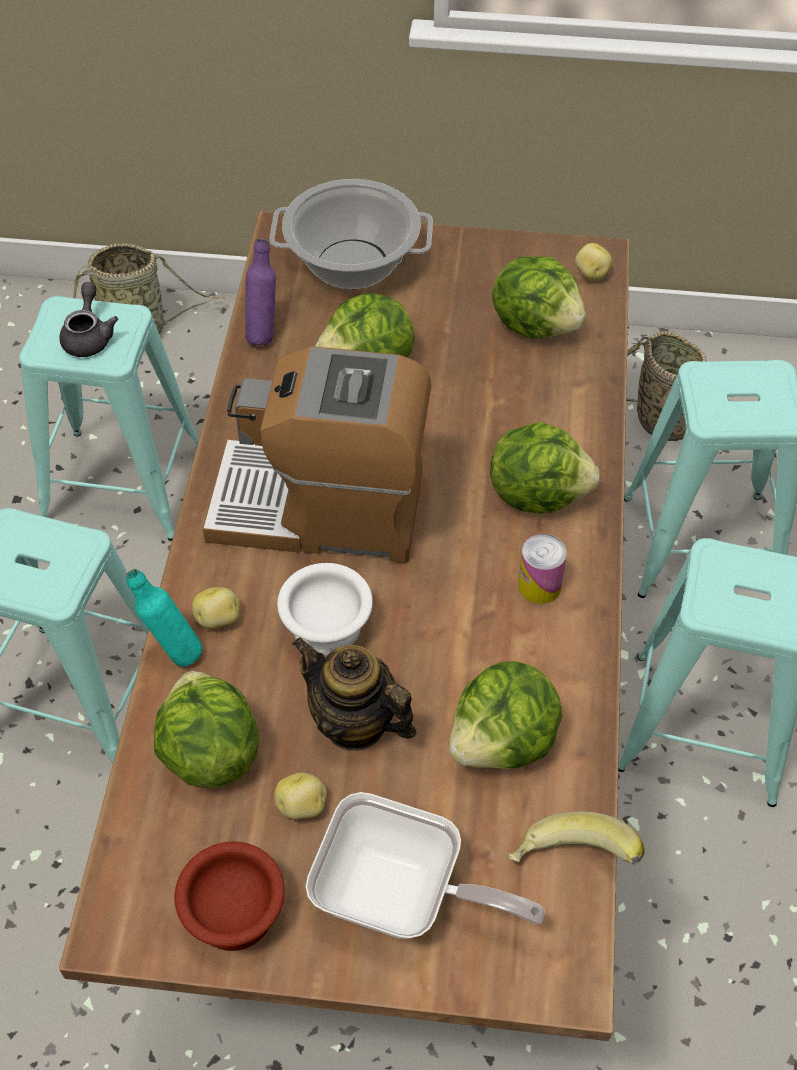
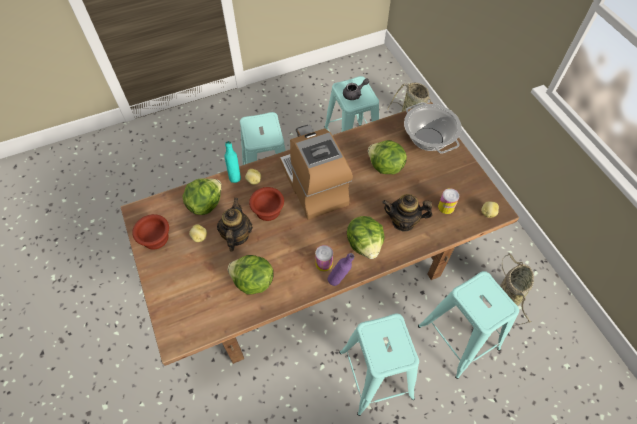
camera: 60 degrees right, 5 degrees up
purple bottle [245,238,276,345] -> purple bottle moved to [328,253,354,286]
white bowl [277,563,373,656] -> brown bowl [249,187,284,221]
frying pan [305,792,545,939] -> none
lettuce [492,256,586,339] -> can [438,188,459,214]
banana [508,812,645,865] -> none
none -> teapot [382,194,432,231]

